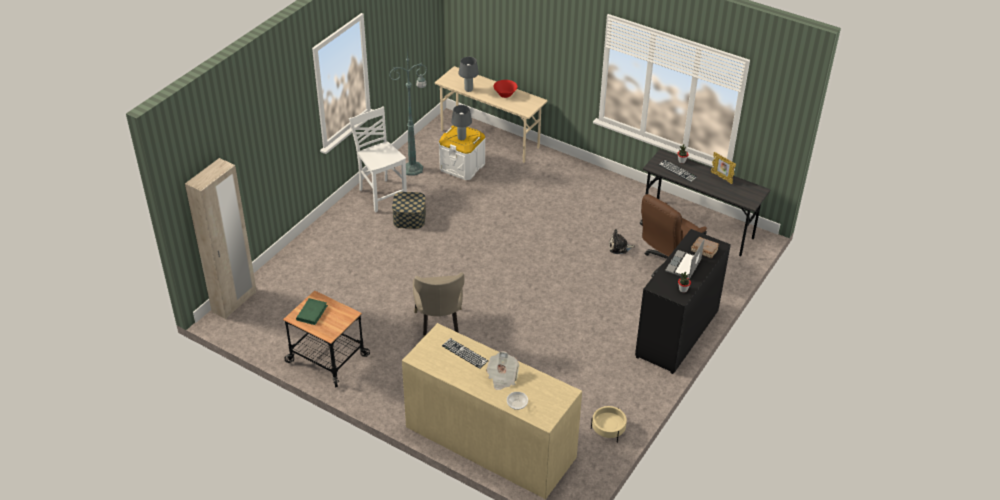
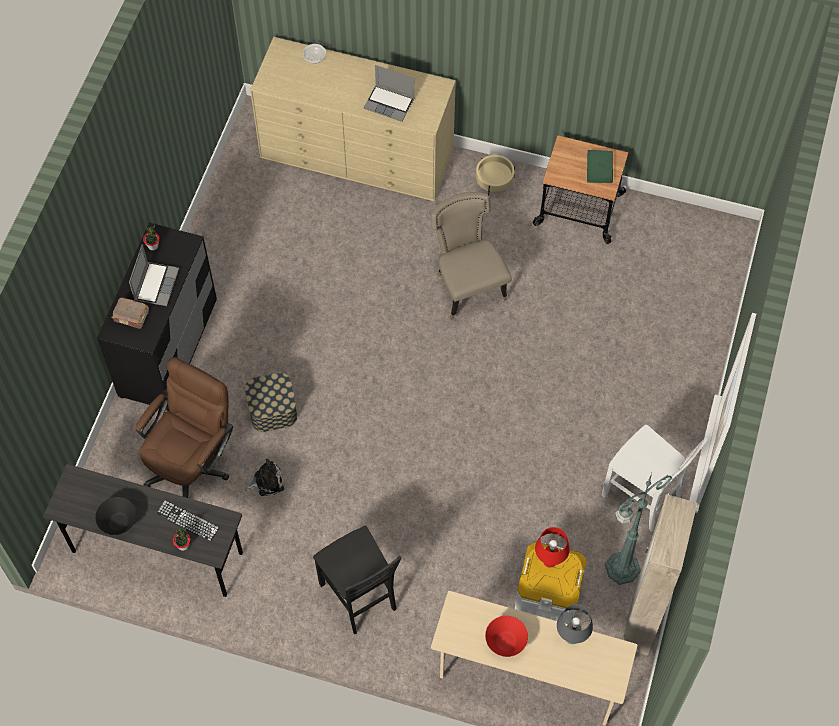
camera: 165 degrees right, 20 degrees up
beige wardrobe [185,158,256,319] -> beige wardrobe moved to [622,495,697,655]
storage box [392,192,426,229] -> storage box moved to [245,373,297,432]
keyboard [442,338,488,369] -> laptop [363,65,414,122]
grey table lamp [451,105,472,140] -> red table lamp [535,527,569,568]
newspaper [486,351,519,390] -> none
beige planter [591,406,627,443] -> beige planter moved to [476,155,515,195]
picture frame [711,152,736,184] -> black bowl [95,497,137,535]
none -> black chair [313,526,402,634]

